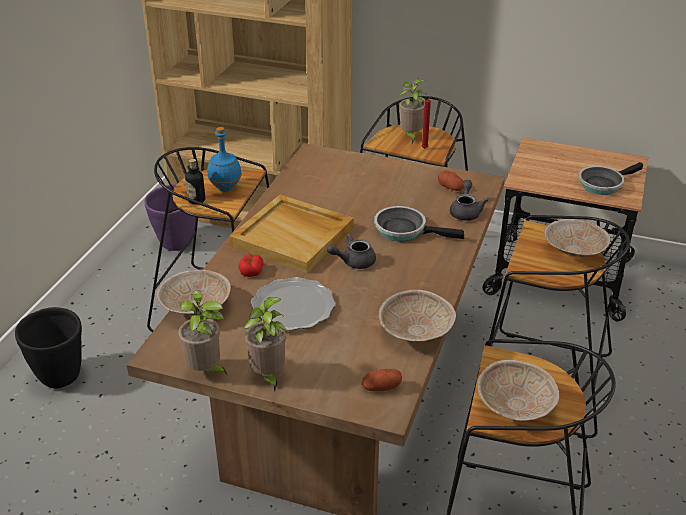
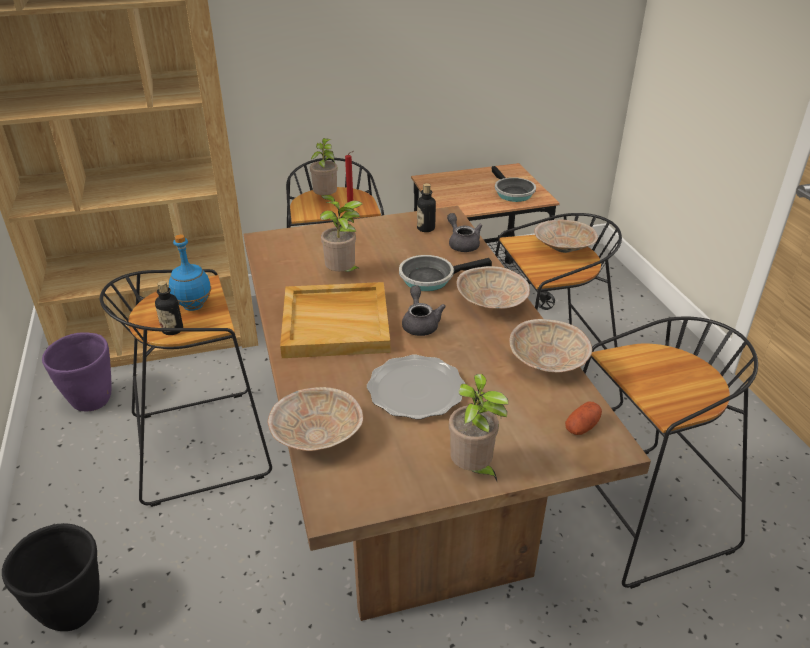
camera: 35 degrees left, 0 degrees up
potted plant [178,290,228,376] -> potted plant moved to [320,201,362,272]
tomato [238,254,264,277] -> none
grey teapot [327,234,376,269] -> grey teapot turned 135 degrees clockwise [402,286,446,336]
potato [438,170,464,191] -> bottle [417,183,436,232]
beige bowl [478,360,560,421] -> beige bowl moved to [457,266,530,309]
frying pan [578,162,643,195] -> frying pan turned 45 degrees counterclockwise [491,166,536,202]

